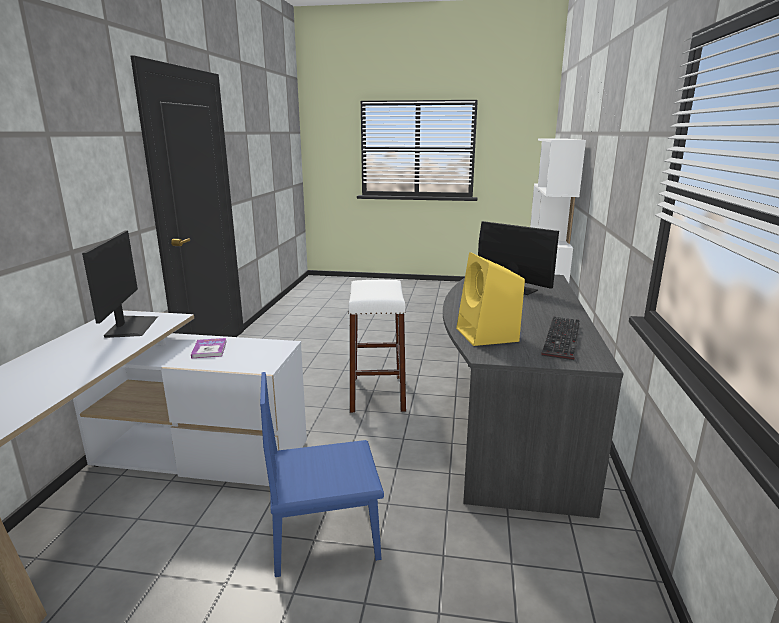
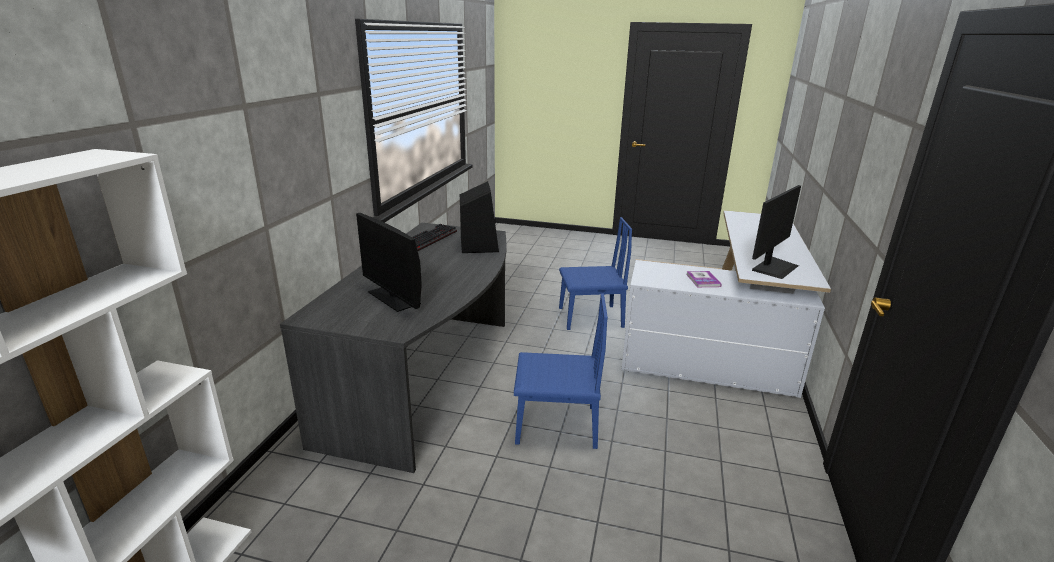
camera: 175 degrees left, 5 degrees up
monitor [82,231,158,338] -> monitor turned 135 degrees counterclockwise [752,185,801,279]
white stool [348,280,406,413] -> blue chair [514,293,608,449]
yellow speaker [456,252,525,346] -> black speaker [460,181,499,253]

